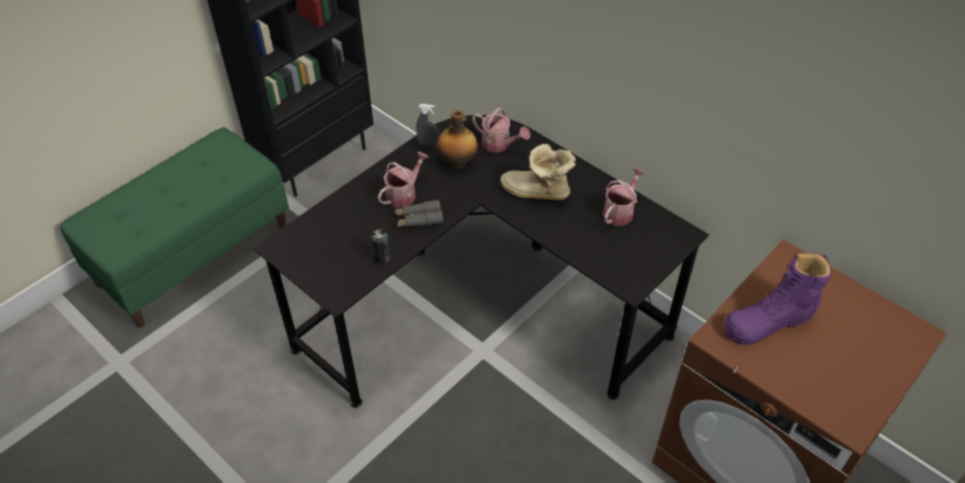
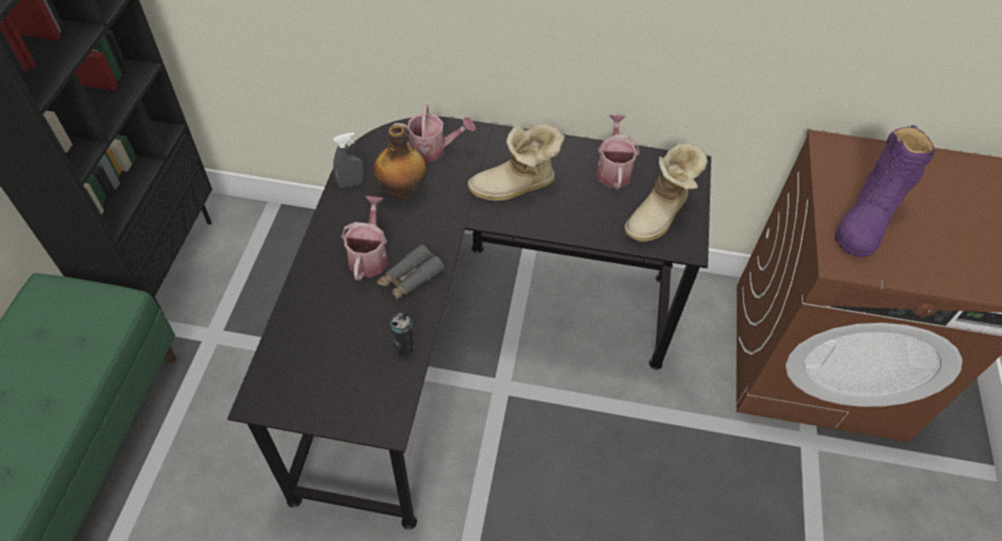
camera: 35 degrees left, 5 degrees up
none -> boot [624,143,708,243]

